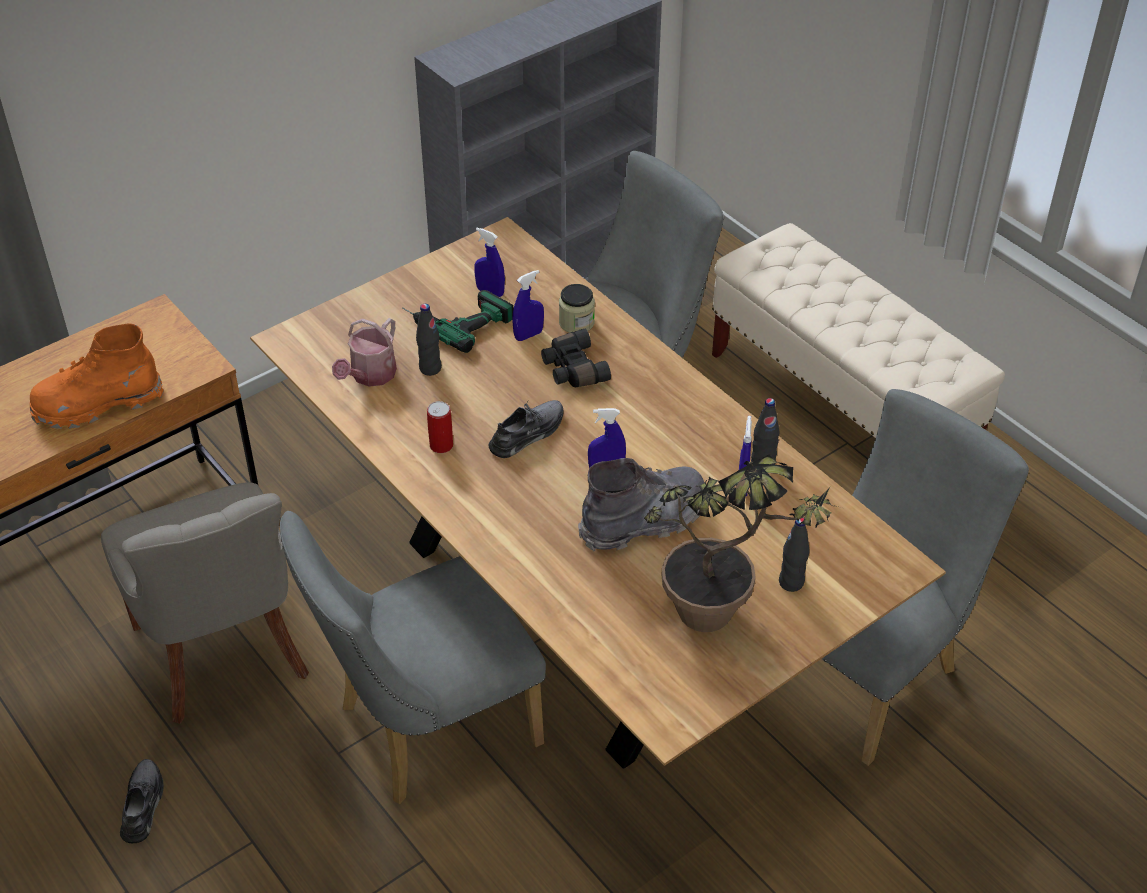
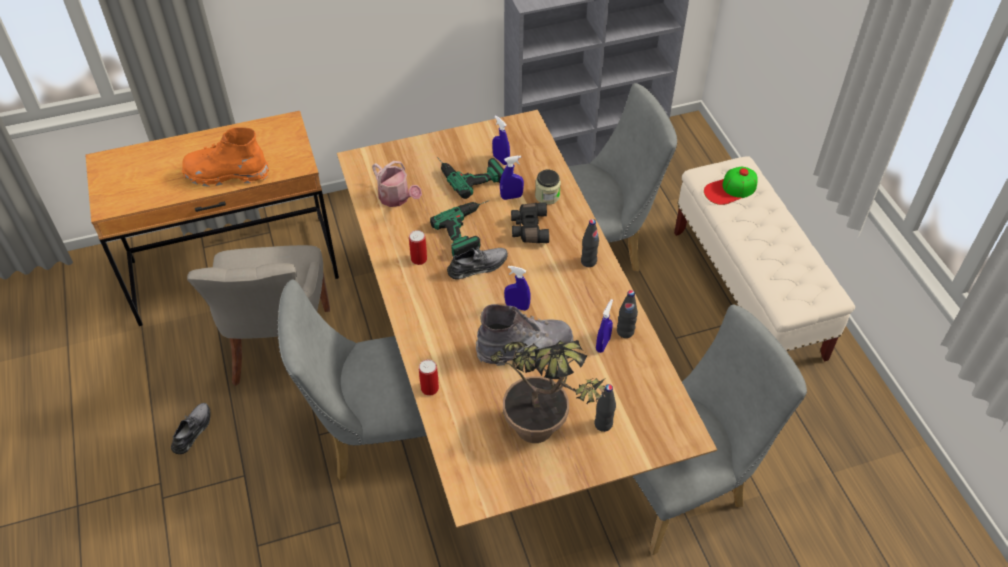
camera: 20 degrees right, 5 degrees up
watering can [332,318,397,387] -> watering can turned 90 degrees counterclockwise [372,161,422,207]
black bottle [416,304,442,376] -> black bottle moved to [581,219,599,267]
none -> can [419,359,439,396]
none -> power drill [430,201,488,256]
none -> cap [704,167,758,205]

